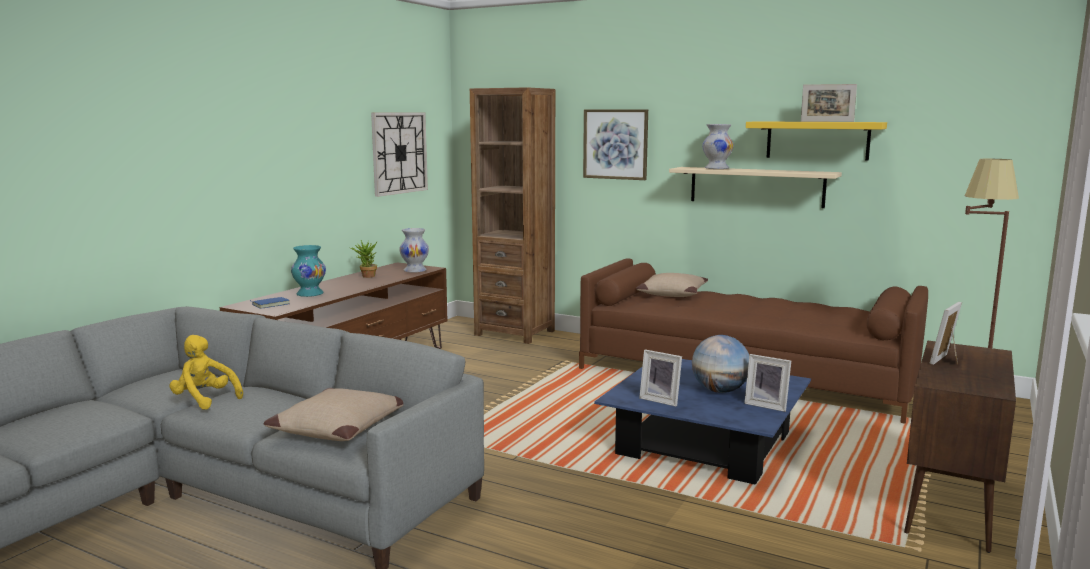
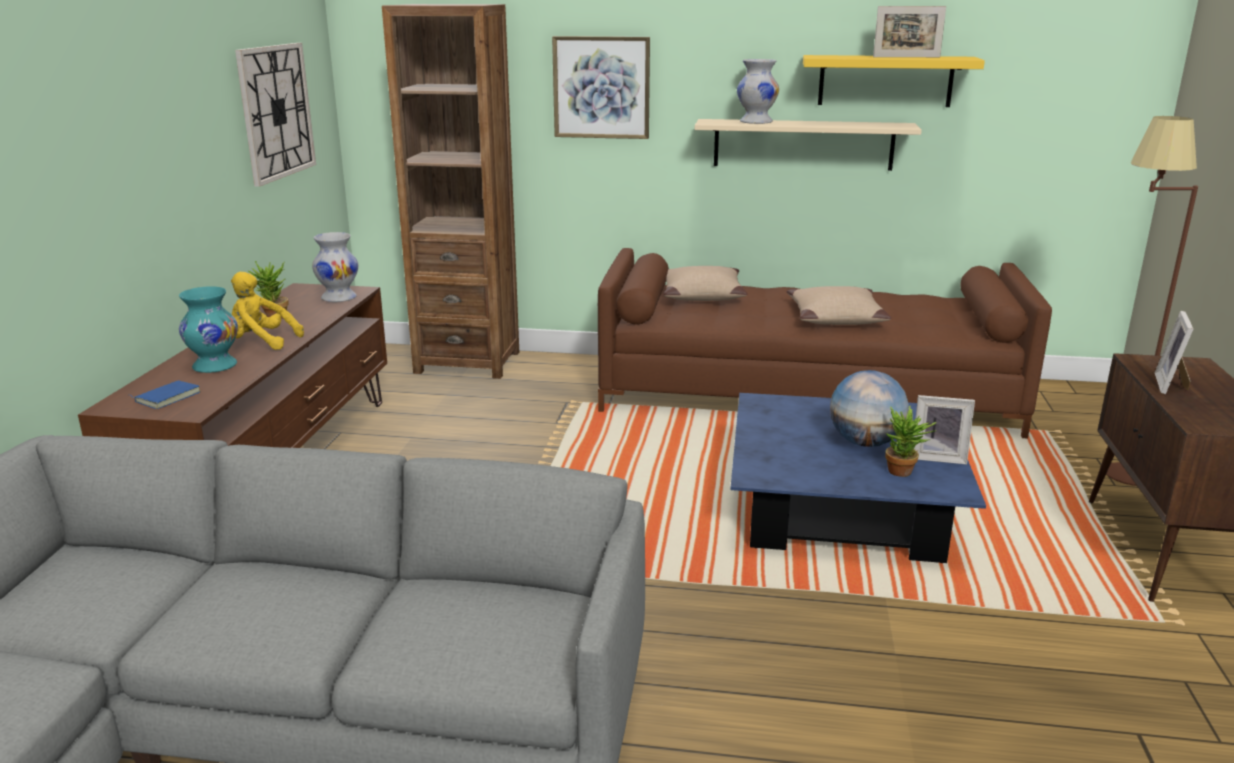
camera: 20 degrees left, 10 degrees up
yellow plush toy [169,335,243,410] -> yellow plush toy moved to [231,272,304,350]
beige pillow [264,388,403,441] -> beige pillow moved to [786,286,891,325]
picture frame [639,349,682,407] -> none
none -> potted plant [885,406,937,477]

